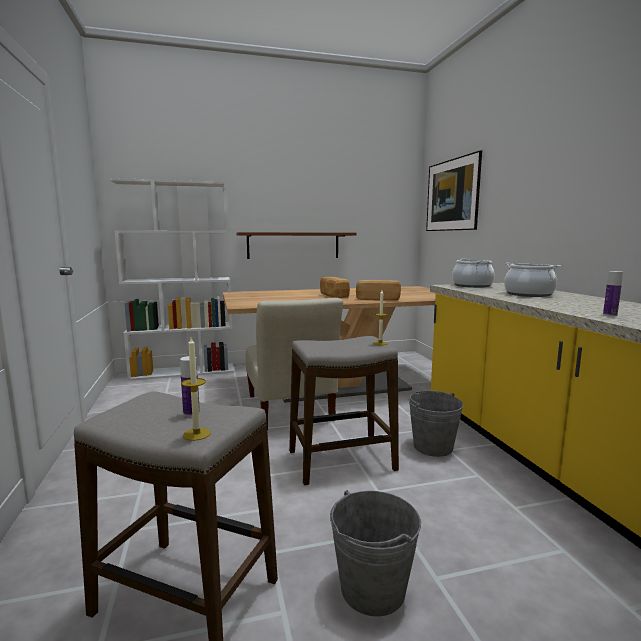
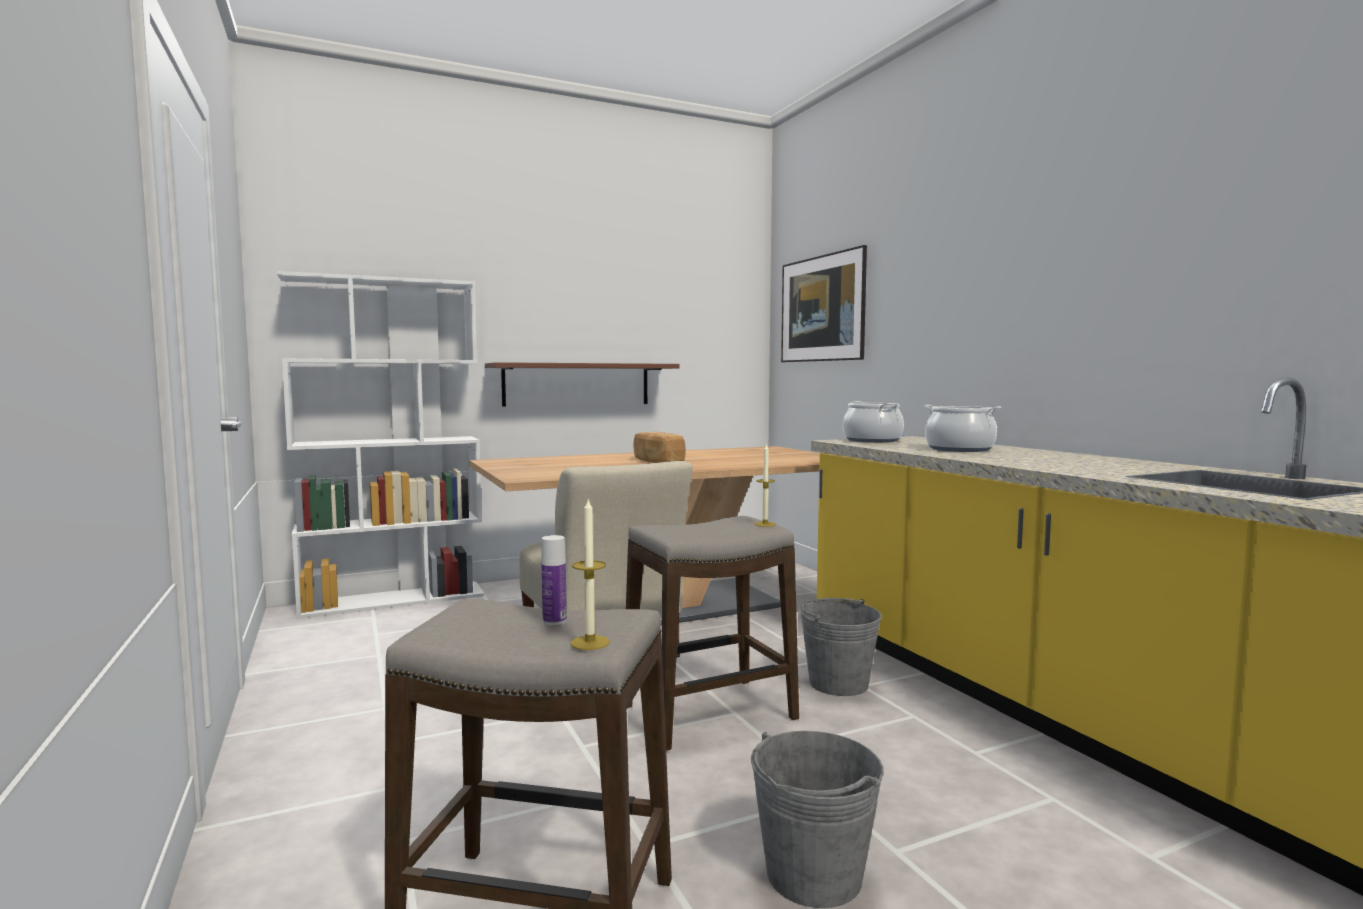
camera: 10 degrees left, 5 degrees down
bread [356,280,401,301] -> none
bottle [603,271,623,316] -> none

